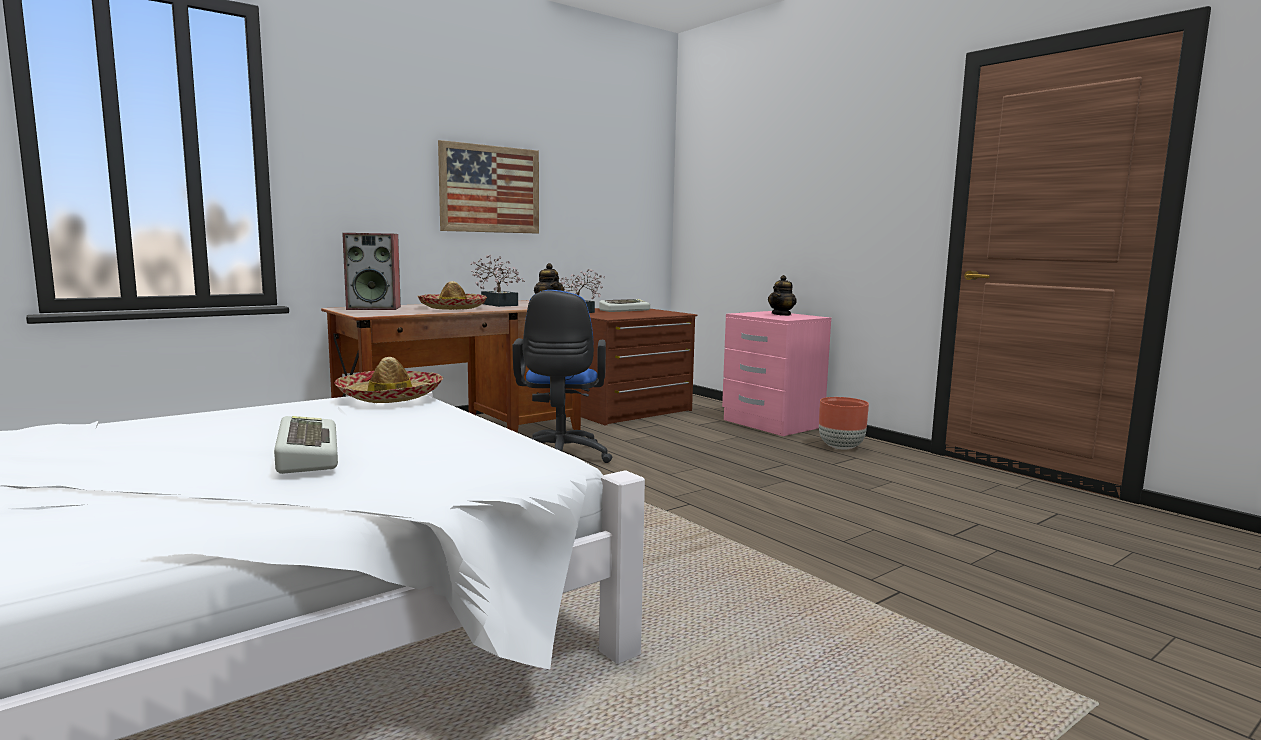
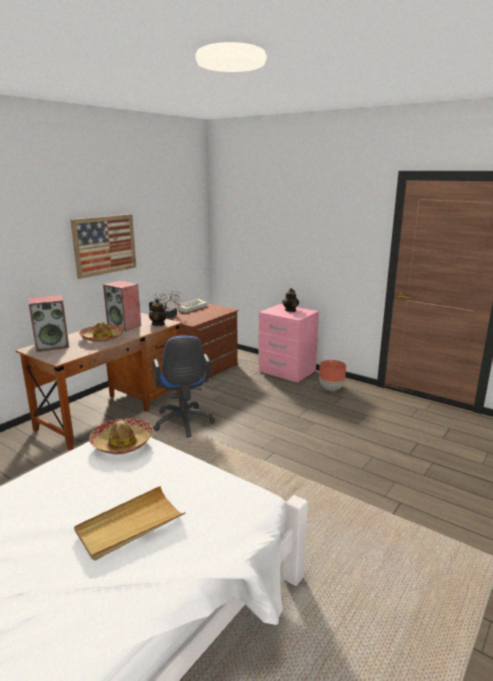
camera: 15 degrees left, 10 degrees up
keyboard [274,416,338,474] -> beige tray [74,486,186,561]
potted plant [470,255,525,307] -> speaker [103,281,141,331]

